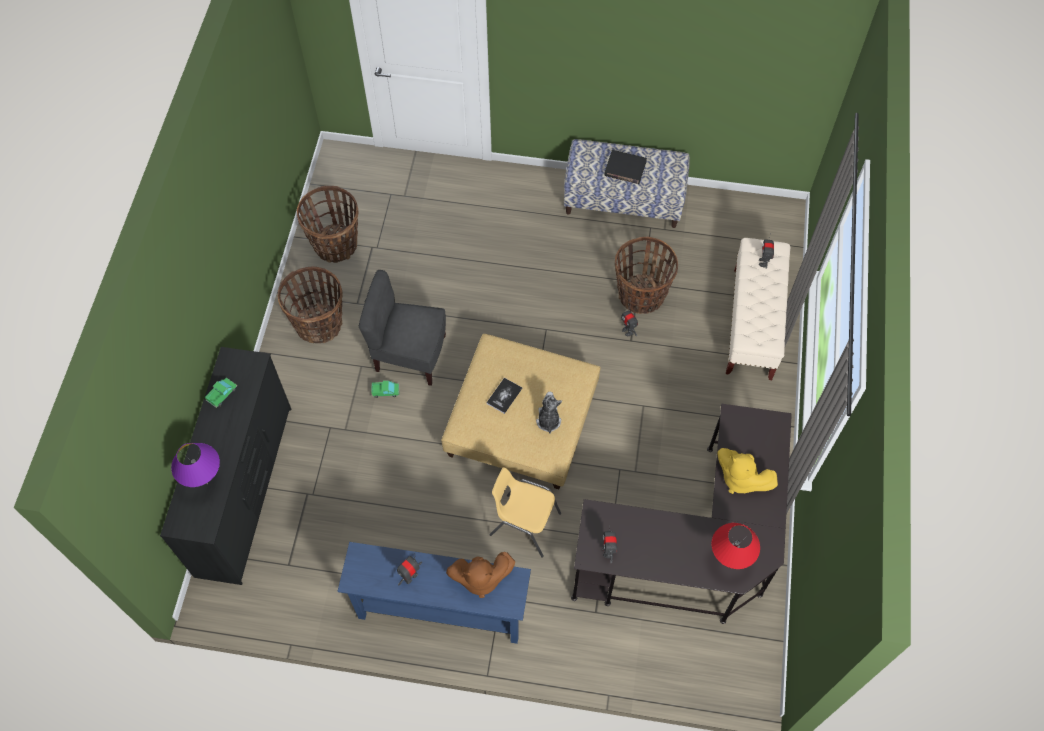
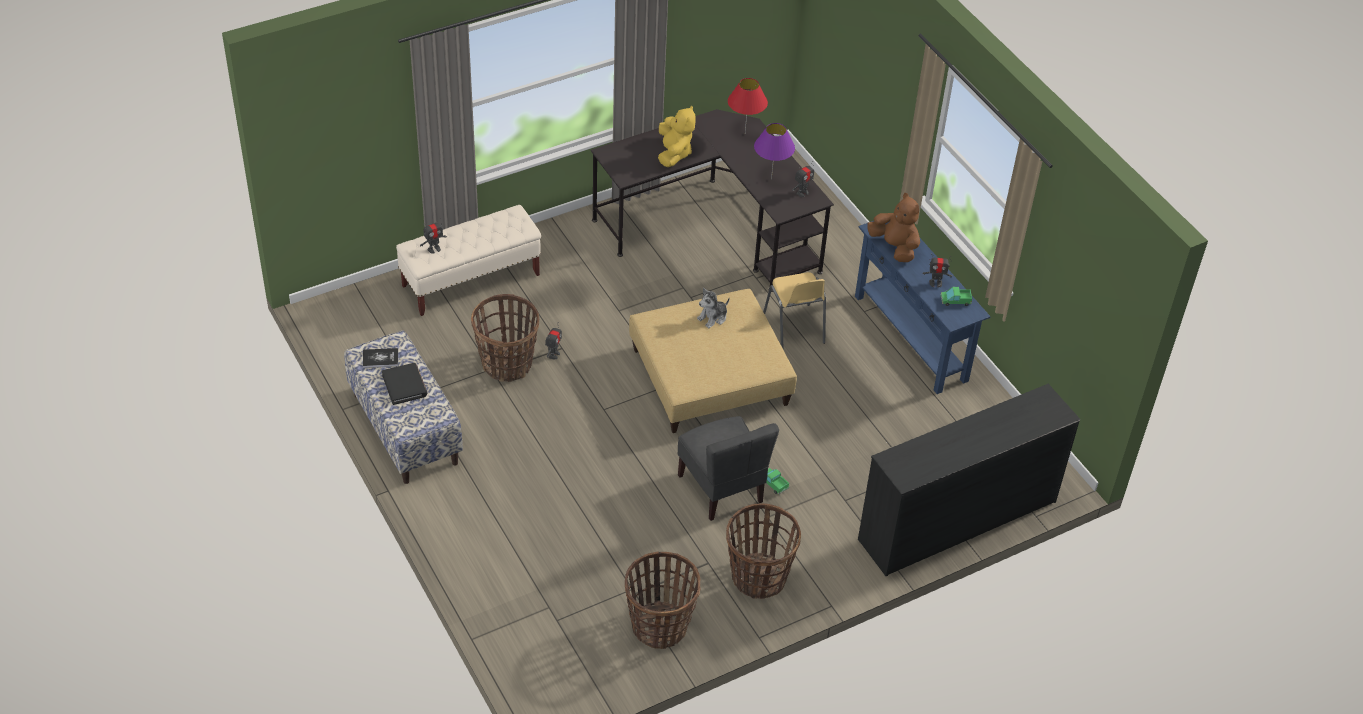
camera: 130 degrees left, 15 degrees down
purple table lamp [171,443,220,487] -> purple table lamp moved to [754,123,795,180]
toy truck [205,377,237,408] -> toy truck moved to [941,287,972,306]
book [486,378,522,414] -> book moved to [363,348,398,368]

